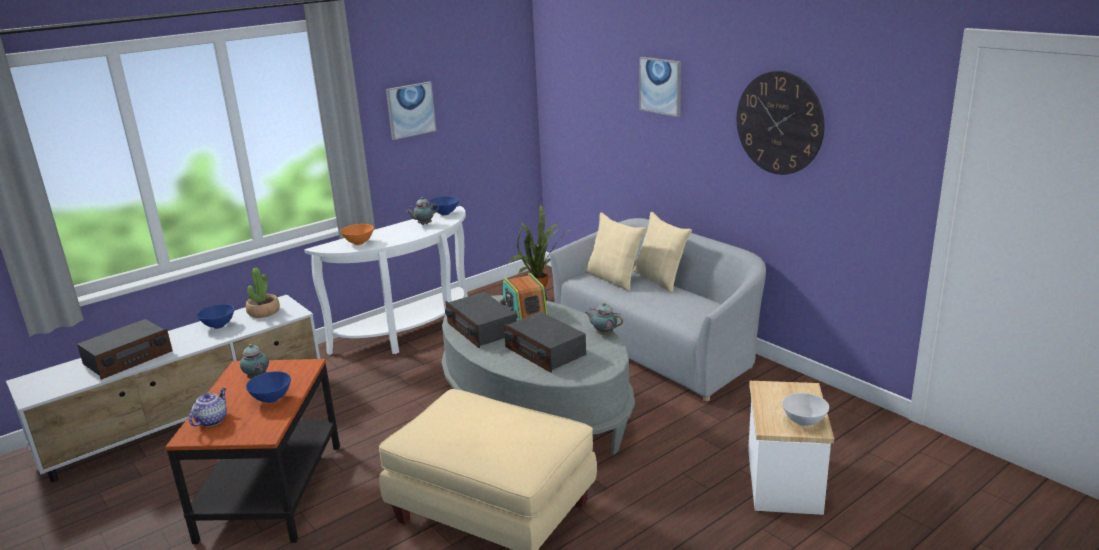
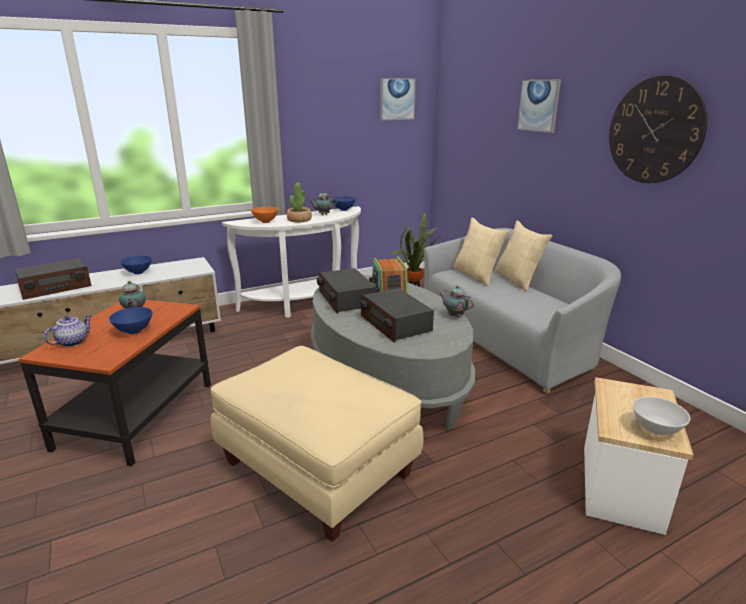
camera: 10 degrees right, 0 degrees up
potted plant [246,268,280,318] -> potted plant moved to [287,183,312,223]
picture [386,82,437,140] -> picture moved to [380,78,416,121]

